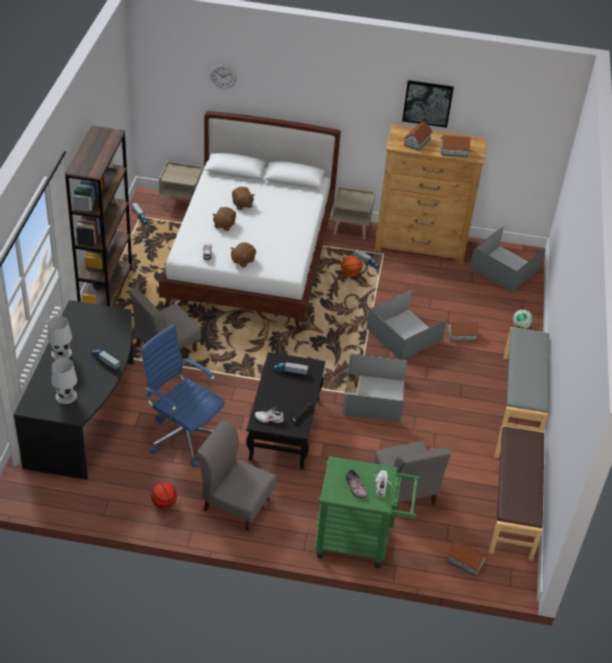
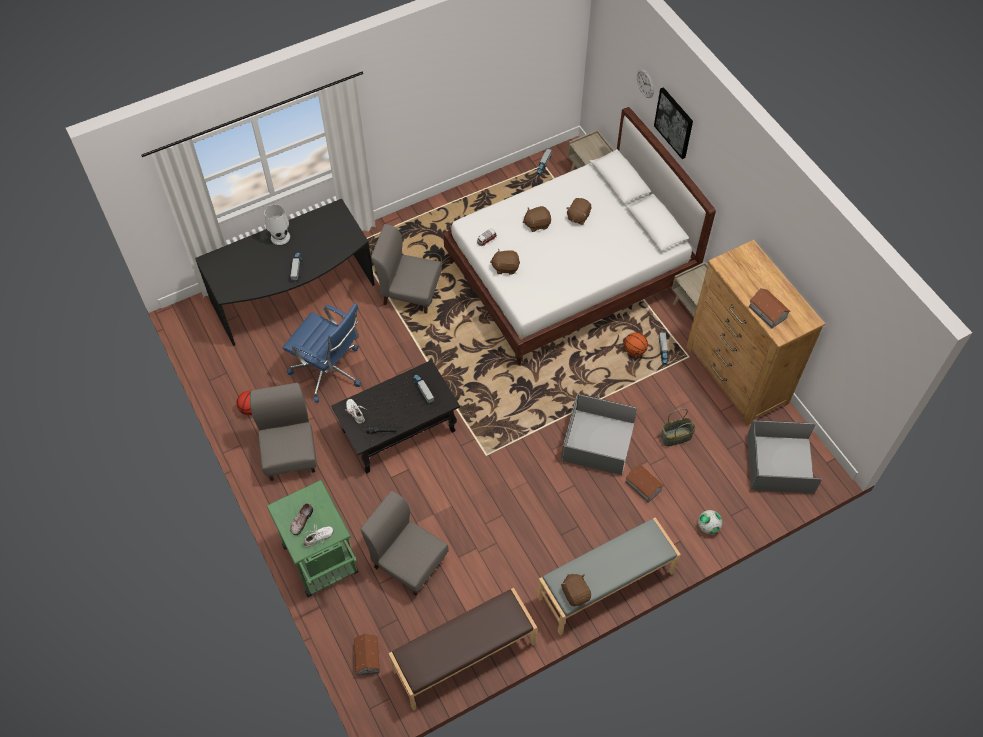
camera: 55 degrees right, 15 degrees up
white table lamp [52,358,77,404] -> none
brown bookcase [65,125,132,307] -> none
blue office chair [140,324,225,467] -> blue office chair turned 120 degrees clockwise [283,303,361,403]
grey storage box [343,353,407,422] -> none
grey chair [374,441,451,511] -> grey chair turned 90 degrees clockwise [361,491,449,596]
picture [402,80,454,128] -> picture moved to [654,87,693,159]
toy house [404,121,433,151] -> none
none -> brown plush toy [561,574,591,606]
none -> basket [660,408,696,446]

